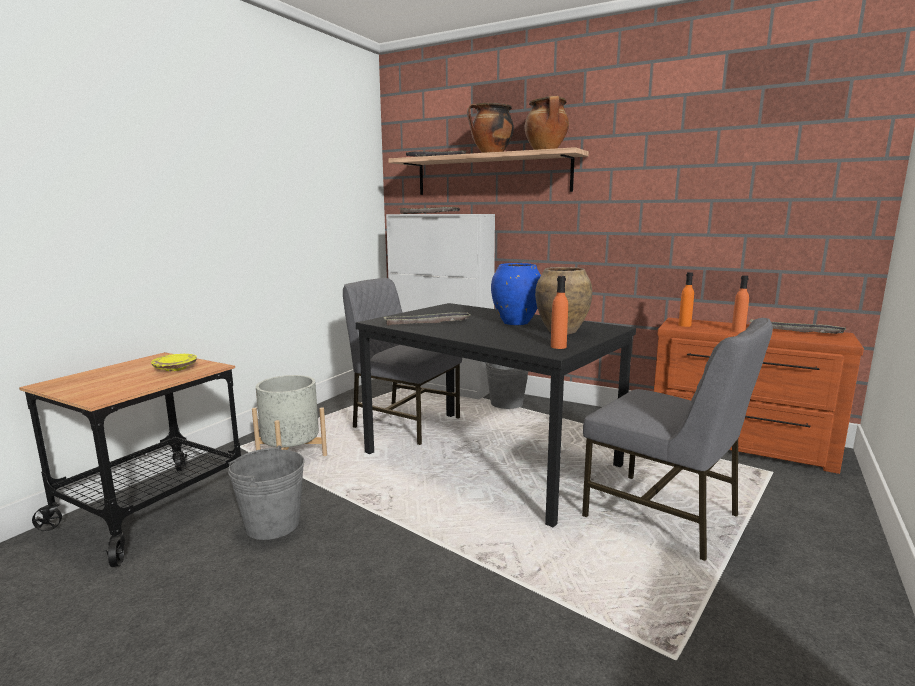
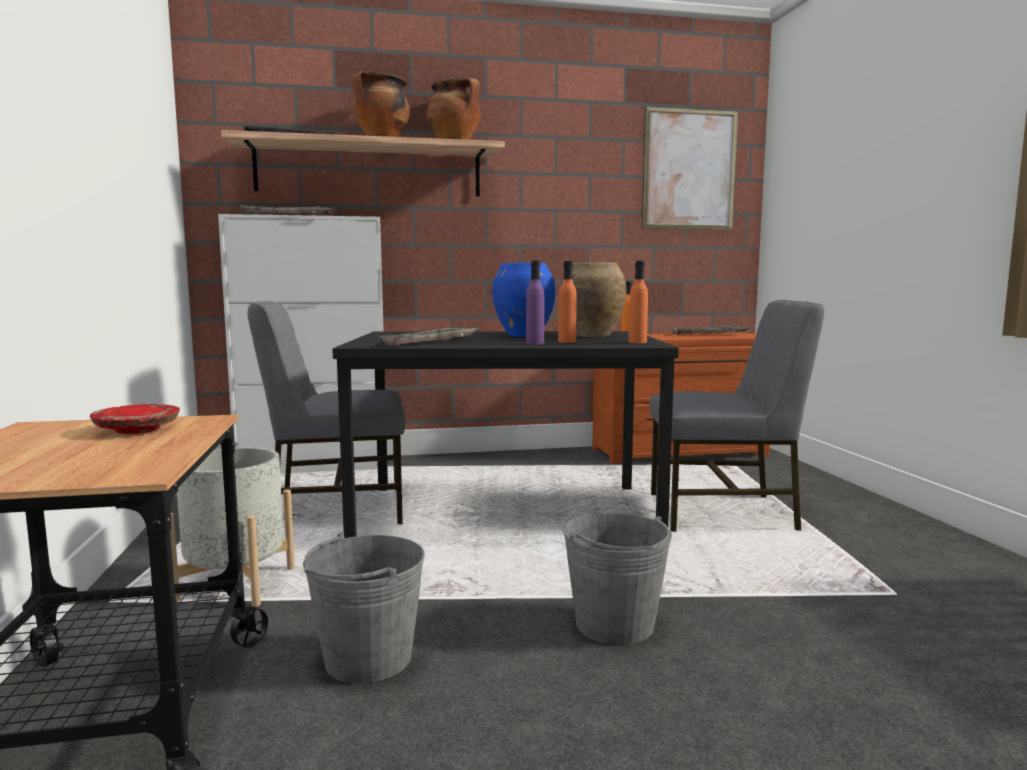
camera: 40 degrees left, 5 degrees down
yellow plate [151,354,197,371] -> red plate [90,404,180,434]
grey bucket [485,362,528,409] -> grey bucket moved to [563,513,672,645]
orange bottle [731,275,749,333] -> orange bottle moved to [558,261,577,343]
none -> purple bottle [526,261,544,344]
none -> picture [642,107,738,230]

